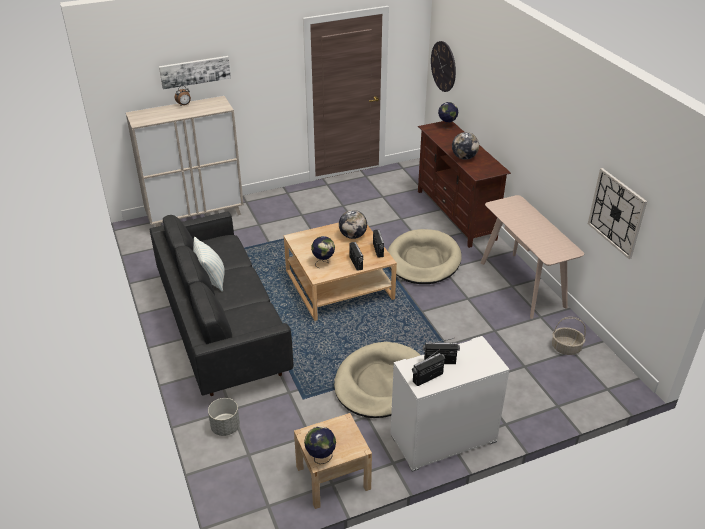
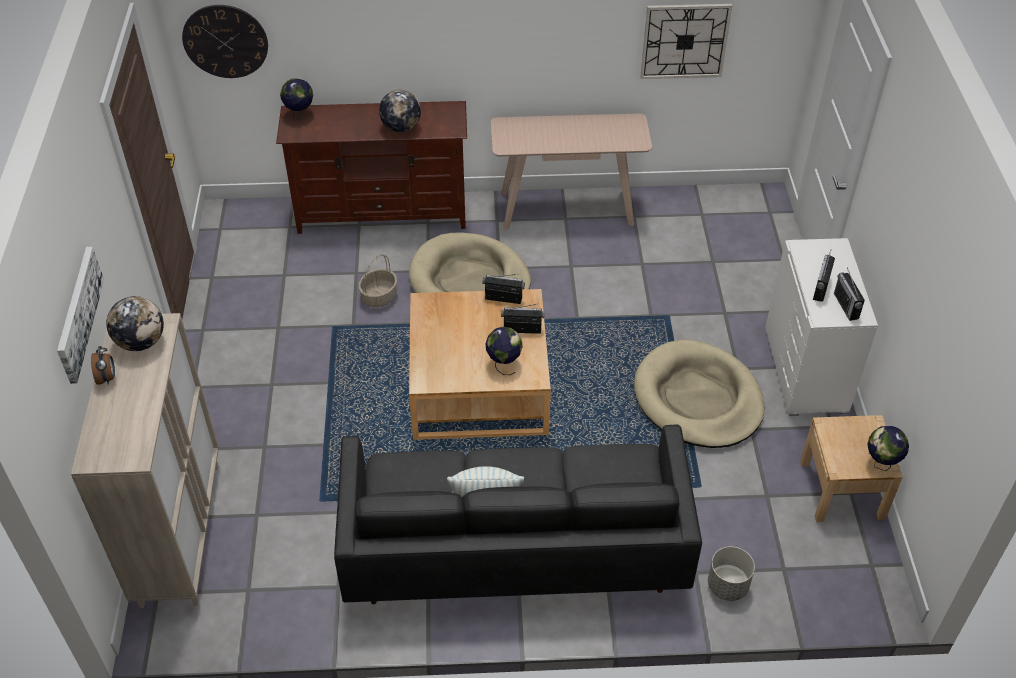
camera: 70 degrees left, 10 degrees up
globe [339,210,367,239] -> globe moved to [106,296,164,351]
basket [552,317,586,355] -> basket moved to [358,254,397,307]

